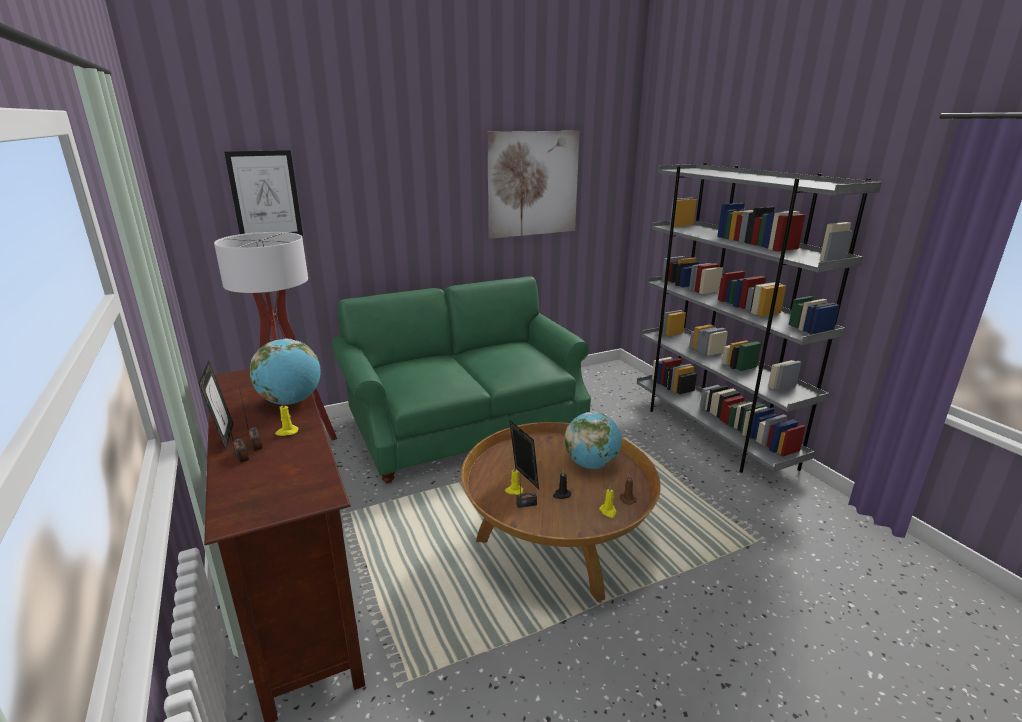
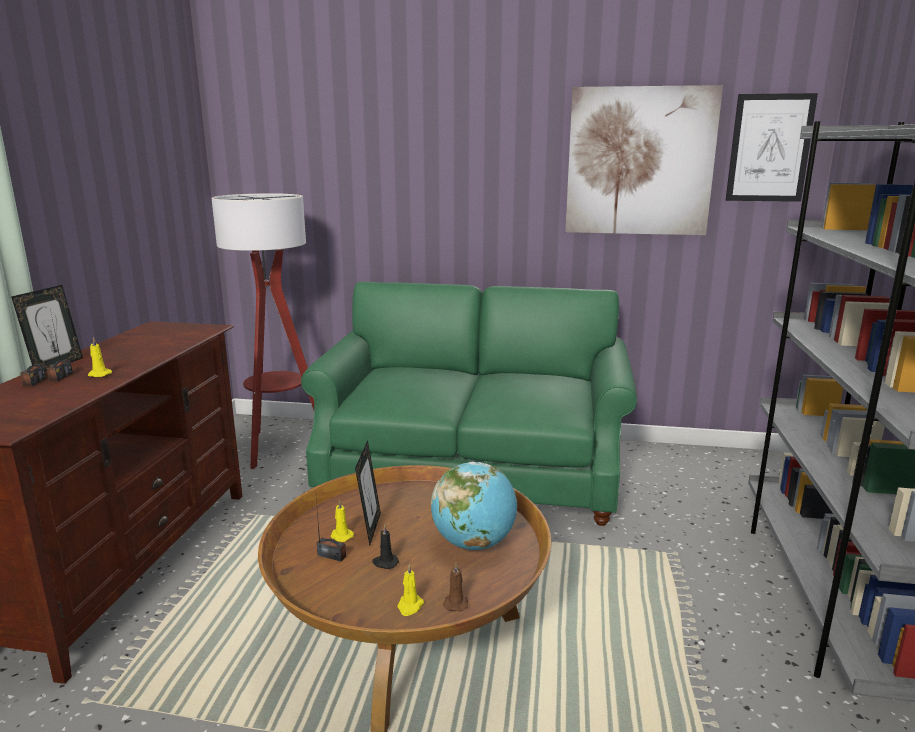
camera: 35 degrees right, 5 degrees down
picture [224,150,303,236] -> picture moved to [726,93,818,202]
globe [250,339,321,405] -> none

